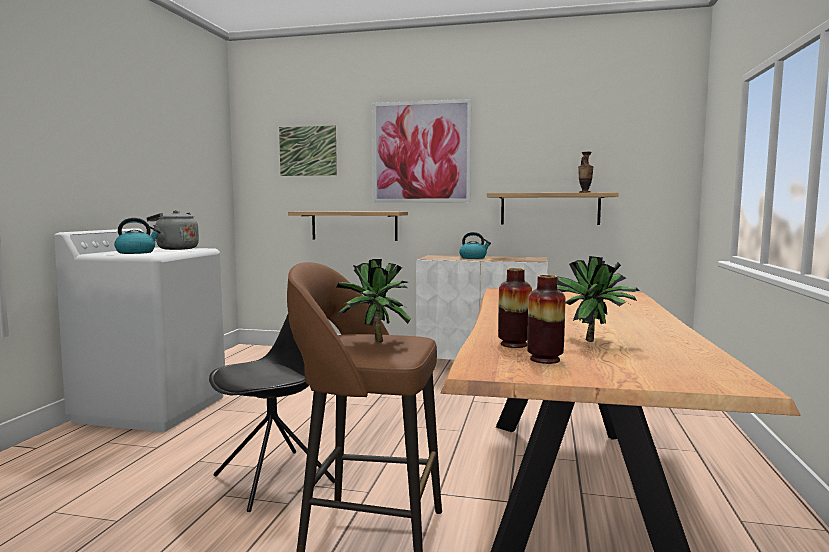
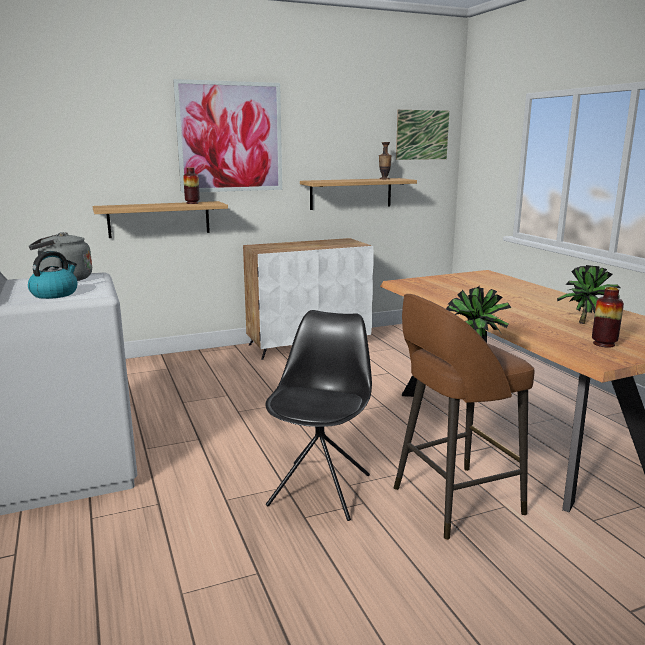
camera: 35 degrees left, 10 degrees up
picture [279,125,337,176] -> picture moved to [396,110,449,160]
kettle [459,232,491,259] -> none
vase [498,268,532,348] -> vase moved to [183,167,200,204]

